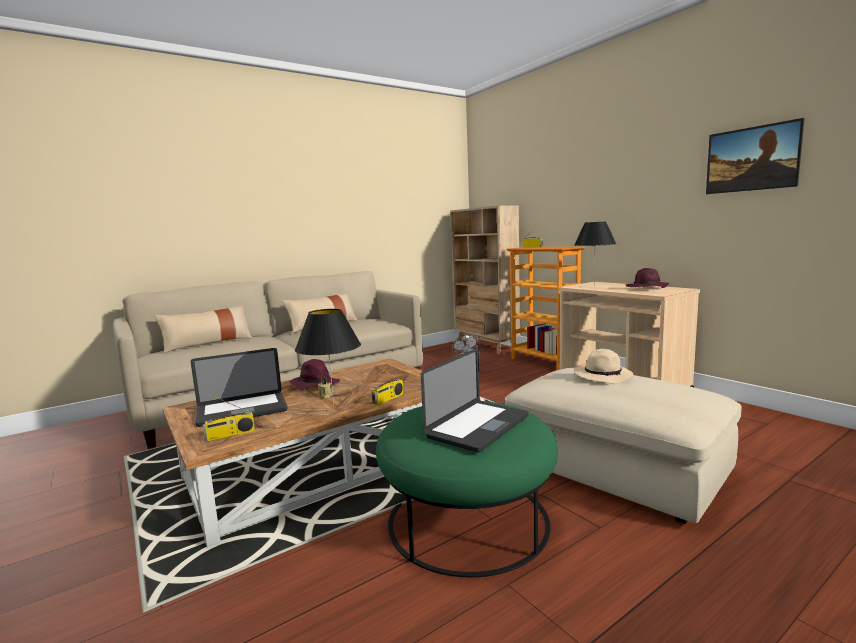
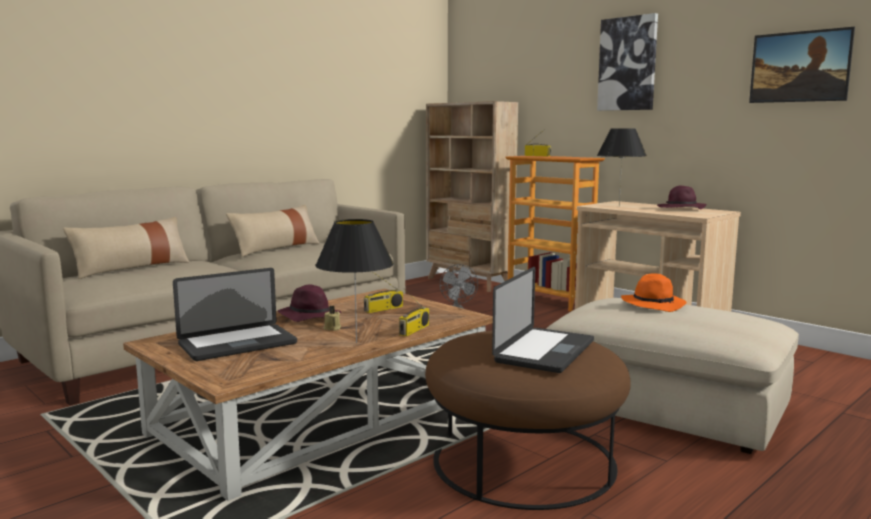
camera: 10 degrees left, 0 degrees up
radio [202,394,255,441] -> radio moved to [364,272,403,313]
green ottoman [376,401,558,577] -> brown ottoman [425,330,631,510]
beige hat [574,349,633,384] -> orange hat [621,273,687,312]
none -> picture [597,13,658,111]

